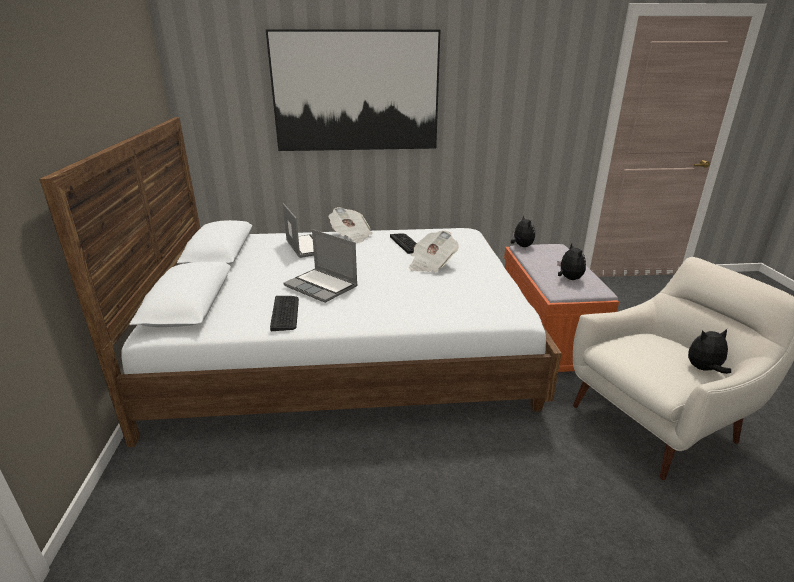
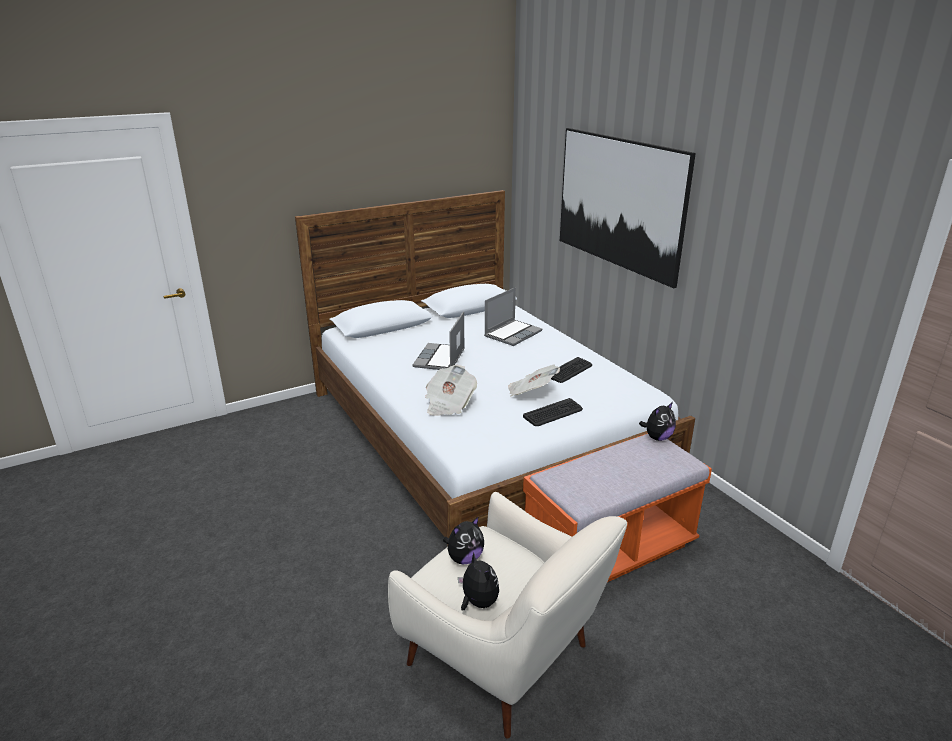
camera: 65 degrees right, 0 degrees up
keyboard [270,296,299,331] -> keyboard moved to [523,398,583,426]
newspaper [329,207,372,243] -> newspaper moved to [425,365,477,416]
plush toy [557,244,586,280] -> plush toy moved to [443,516,484,564]

